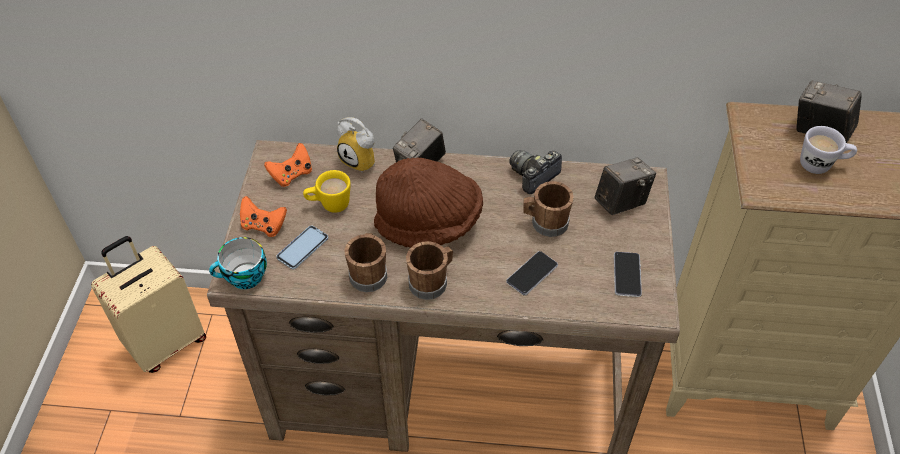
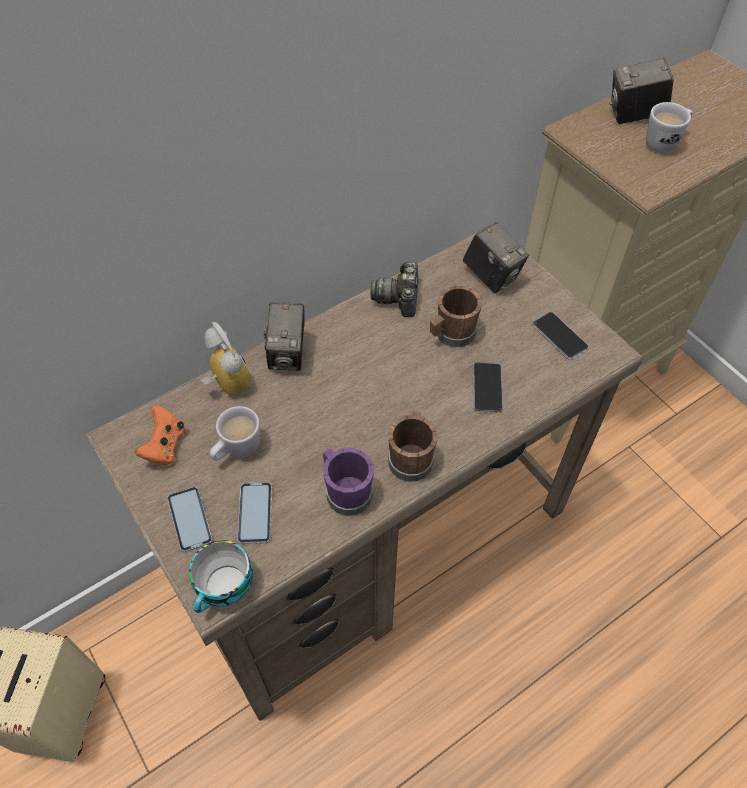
camera: 40 degrees left, 5 degrees up
orange game controller [240,196,287,237] -> phone [167,487,213,552]
yellow mug [303,170,351,213] -> white mug [209,406,260,461]
alarm clock [337,117,375,172] -> alarm clock turned 120 degrees counterclockwise [200,322,251,395]
brown mug [344,233,387,292] -> purple mug [323,448,374,516]
brown hat [374,158,483,247] -> none
camera [594,157,656,215] -> camera turned 120 degrees clockwise [463,222,529,293]

